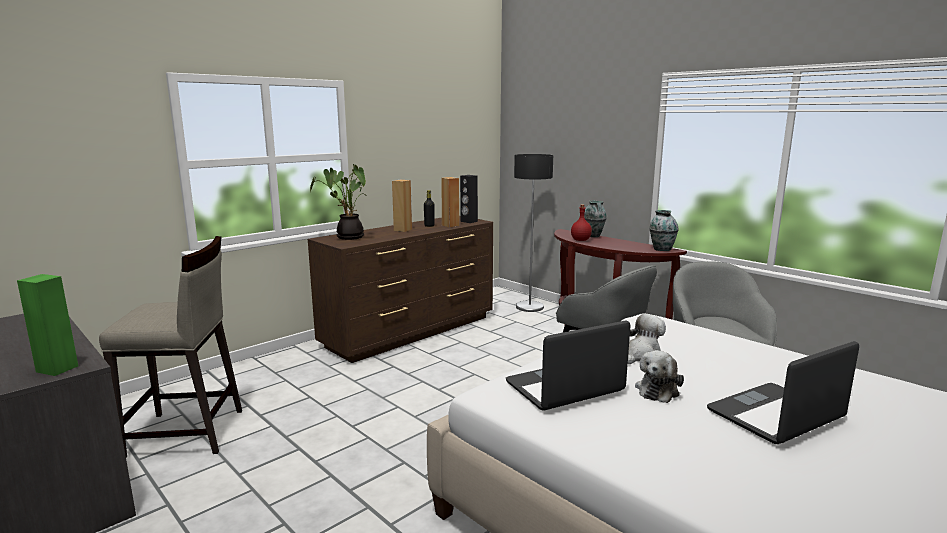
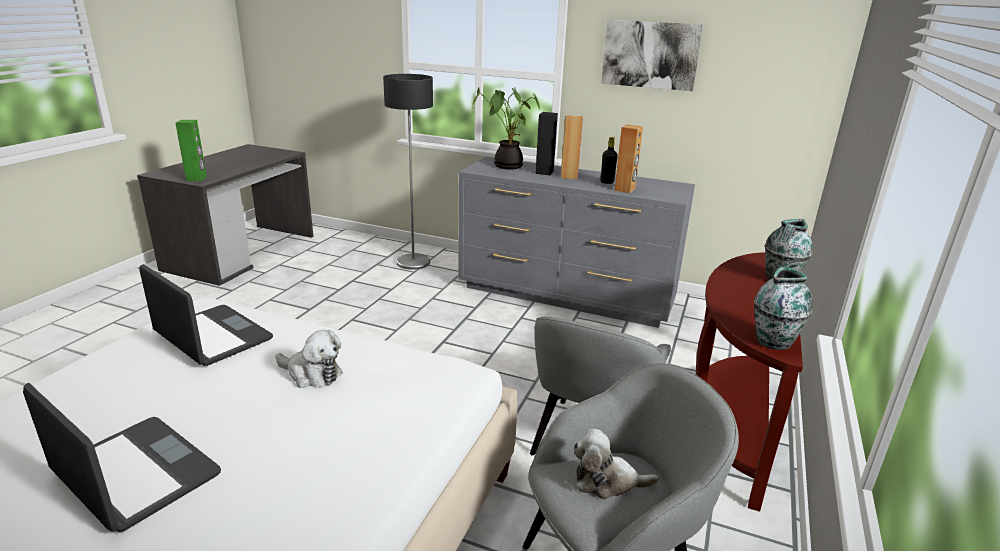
camera: 65 degrees right, 10 degrees up
beige stool [99,236,242,458] -> none
brown dresser [308,216,493,363] -> grey dresser [458,157,695,328]
black speaker [460,175,478,223] -> black speaker moved to [536,112,558,175]
floor lamp [514,154,553,312] -> floor lamp moved to [383,74,433,270]
red bottle [571,204,592,241] -> none
plush toy [635,350,684,403] -> plush toy moved to [573,429,659,500]
none -> picture [601,20,703,91]

